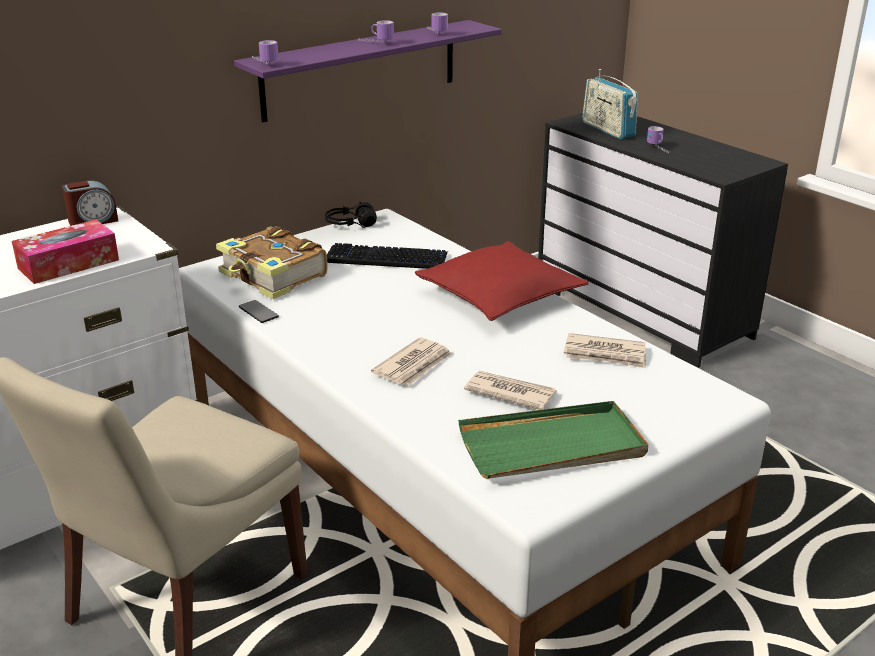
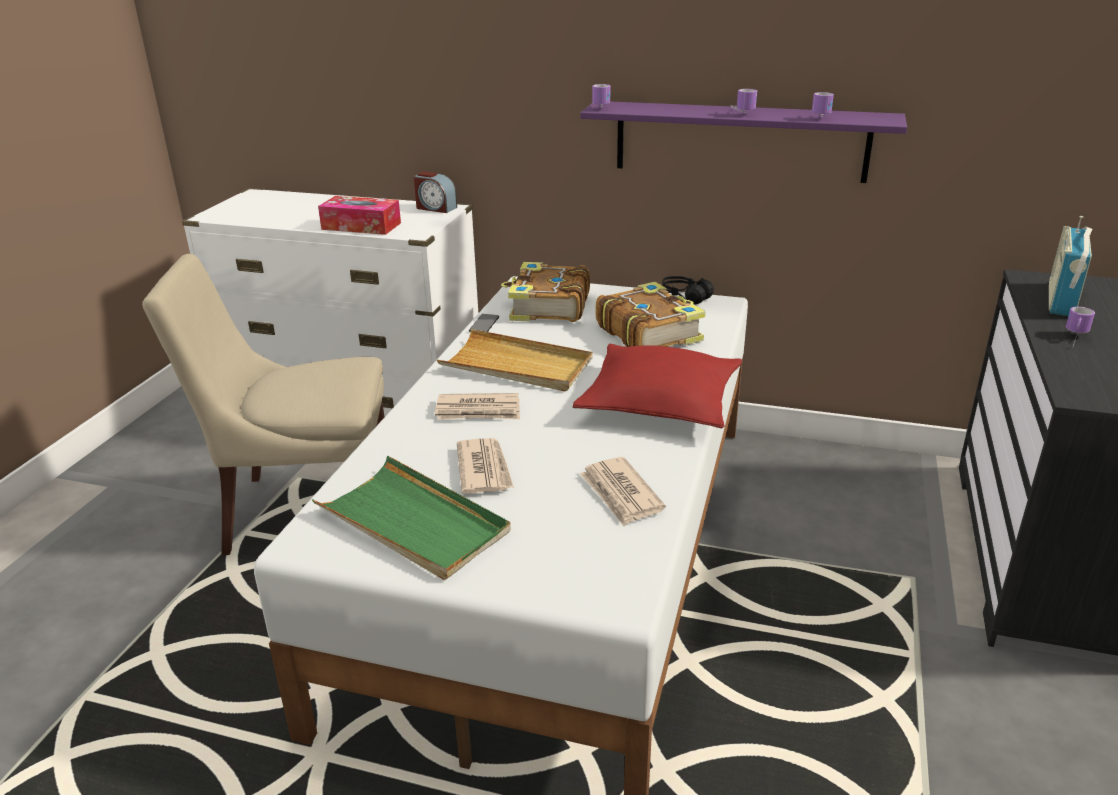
camera: 55 degrees right, 0 degrees up
keyboard [327,243,448,269] -> book [595,282,706,347]
none -> beige tray [437,329,593,391]

